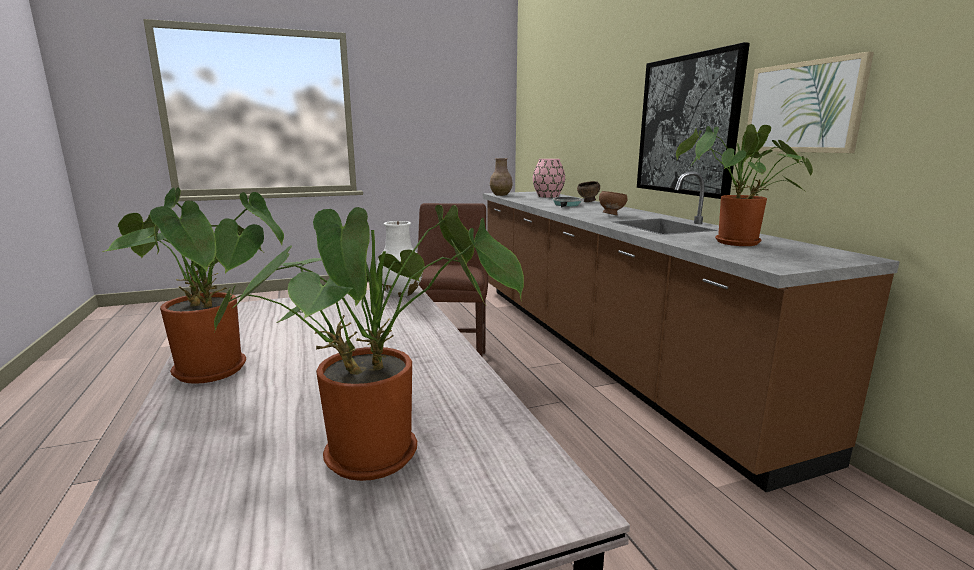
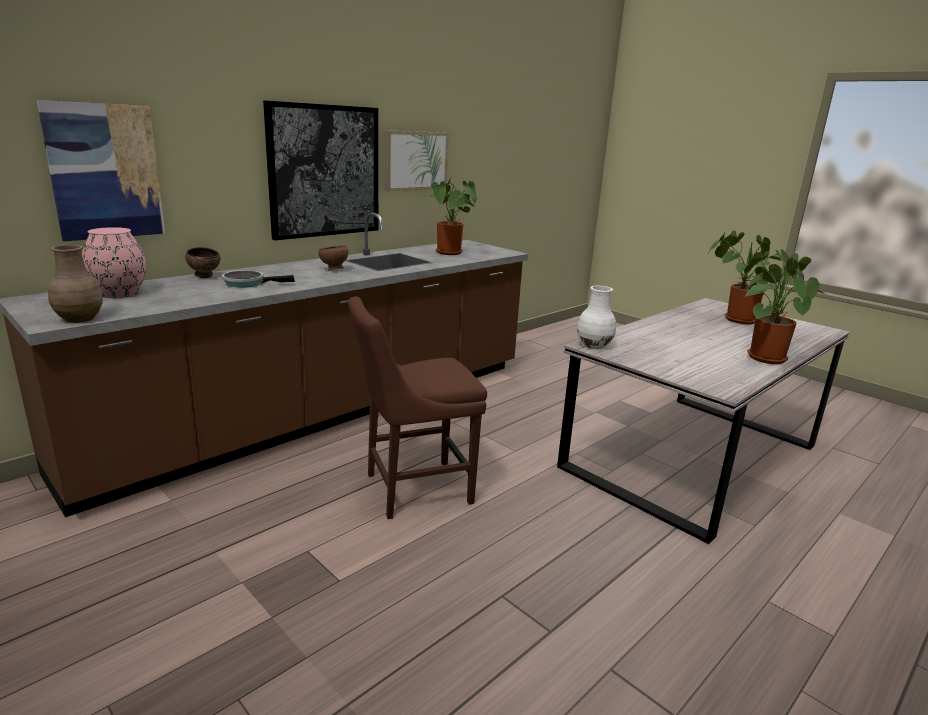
camera: 115 degrees left, 5 degrees up
none -> picture [37,100,165,241]

